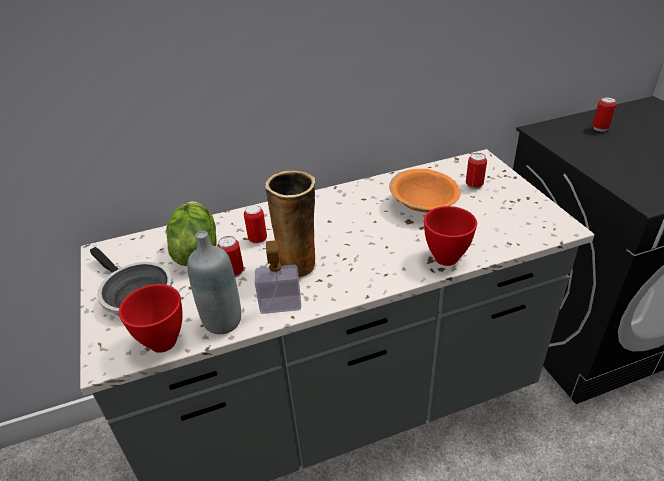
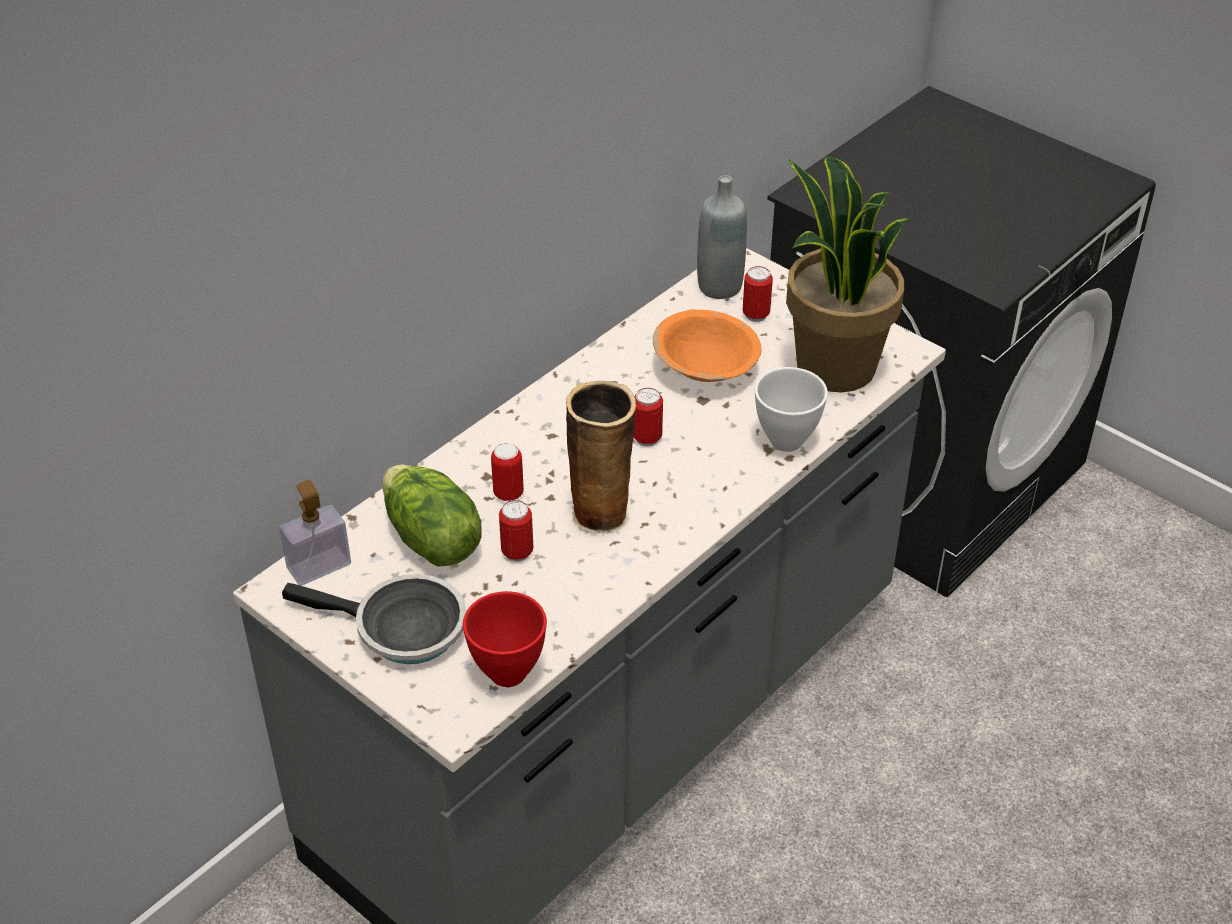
camera: 30 degrees left, 5 degrees up
grey bottle [187,231,241,334] -> grey bottle moved to [697,175,747,299]
soap dispenser [255,240,301,314] -> soap dispenser moved to [279,480,351,586]
red bowl [424,206,477,266] -> white bowl [755,367,828,452]
can [592,97,617,132] -> can moved to [634,388,663,446]
none -> potted plant [786,157,909,392]

